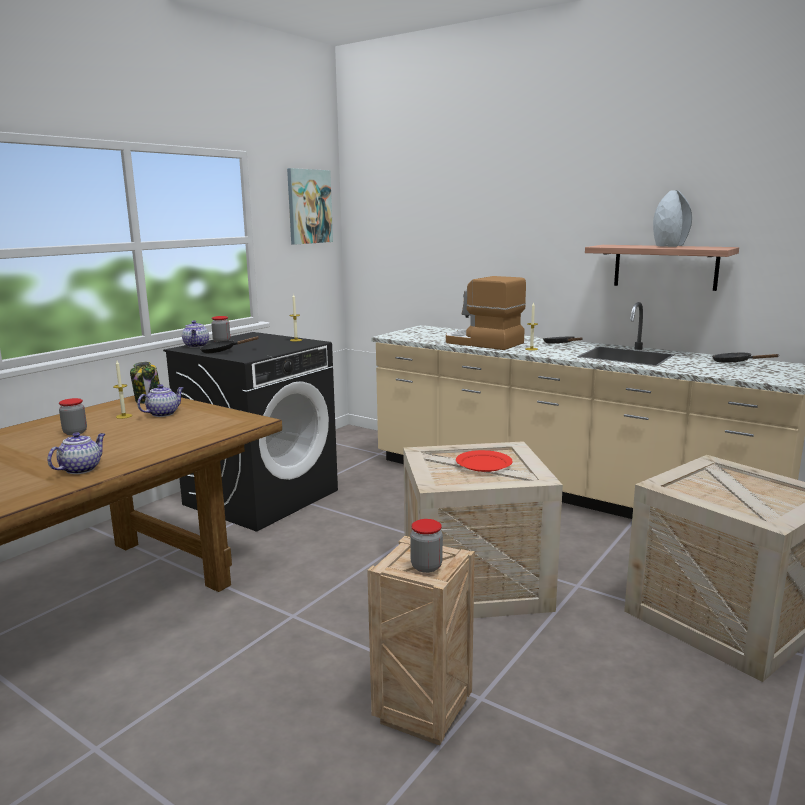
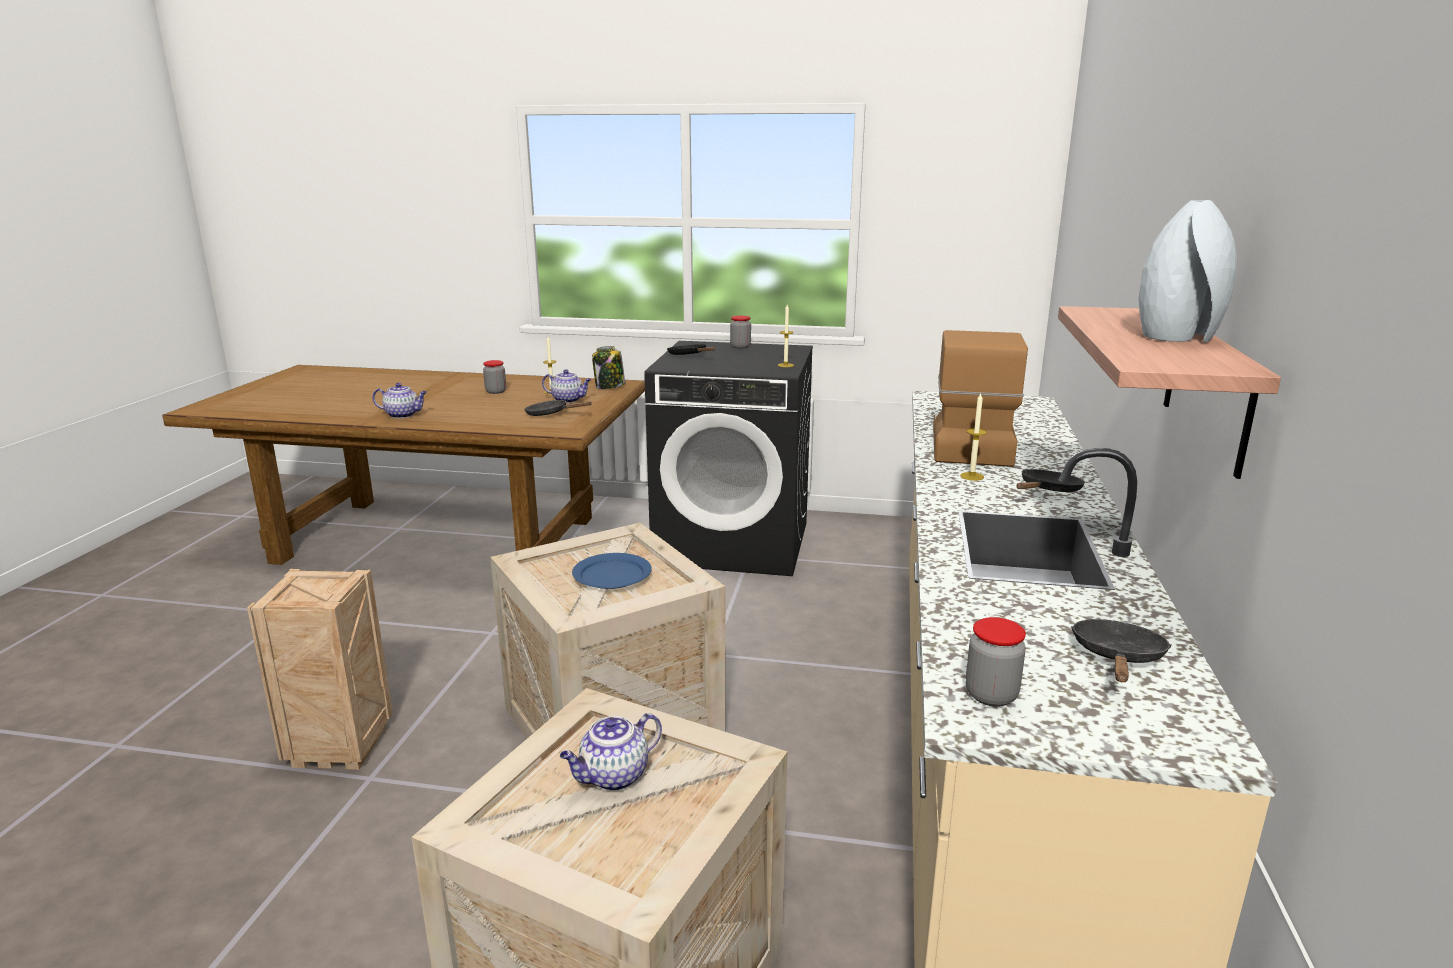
camera: 65 degrees right, 5 degrees up
teapot [182,320,209,348] -> teapot moved to [560,713,662,791]
picture [287,168,333,245] -> none
jar [410,519,443,573] -> jar moved to [966,617,1026,707]
red plate [456,450,513,472] -> blue plate [572,553,652,589]
none -> black frying pan [524,400,592,416]

